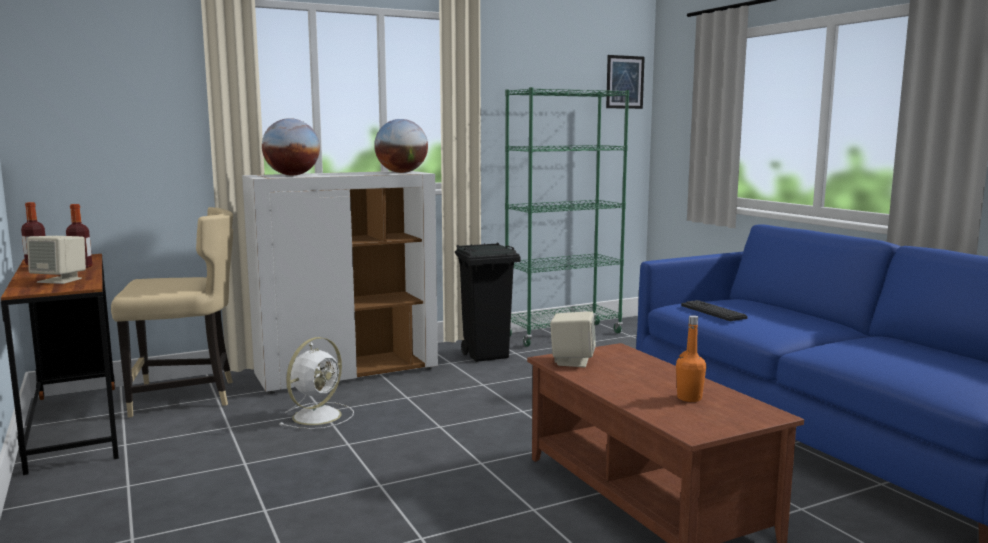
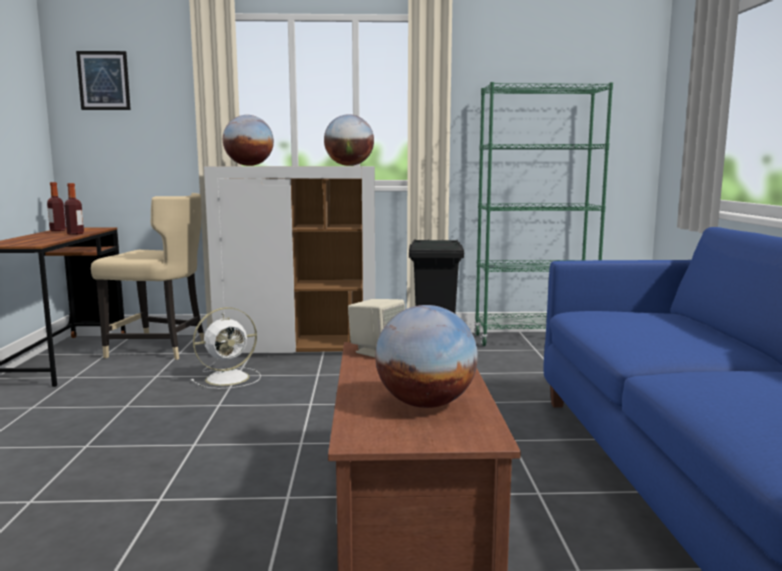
camera: 25 degrees right, 0 degrees up
beige speaker [27,236,86,284] -> none
picture [606,55,645,109] -> picture moved to [76,51,131,110]
orange bottle [676,315,706,402] -> globe [375,305,478,408]
keyboard [681,300,748,321] -> none

